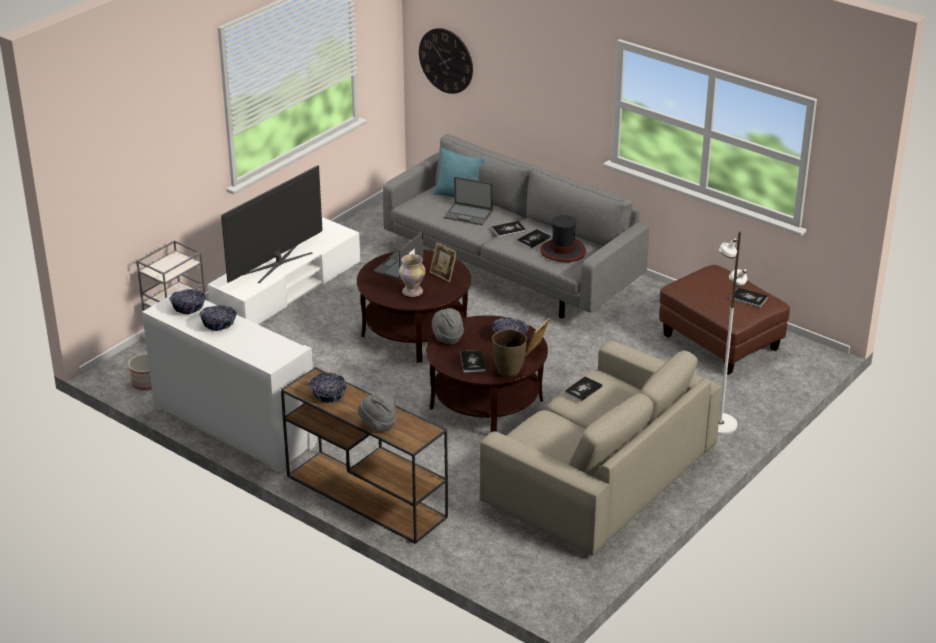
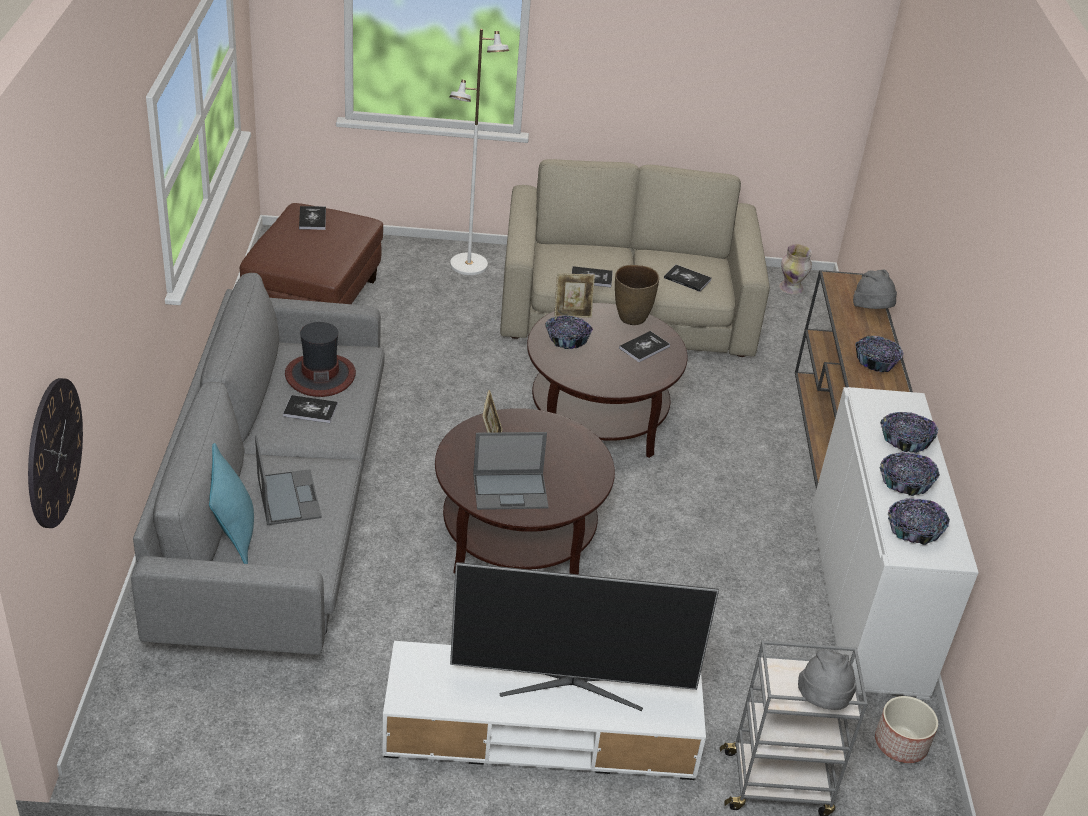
camera: 130 degrees left, 5 degrees up
vase [399,254,425,297] -> vase moved to [779,244,812,294]
grey hat [432,308,464,344] -> grey hat moved to [798,649,856,710]
book [491,221,526,237] -> book moved to [664,265,711,292]
none -> bowl [880,412,939,453]

